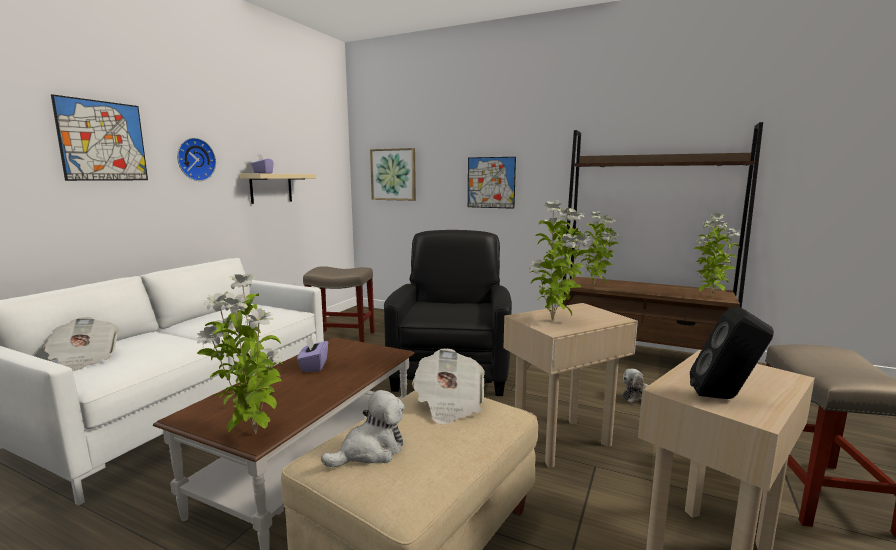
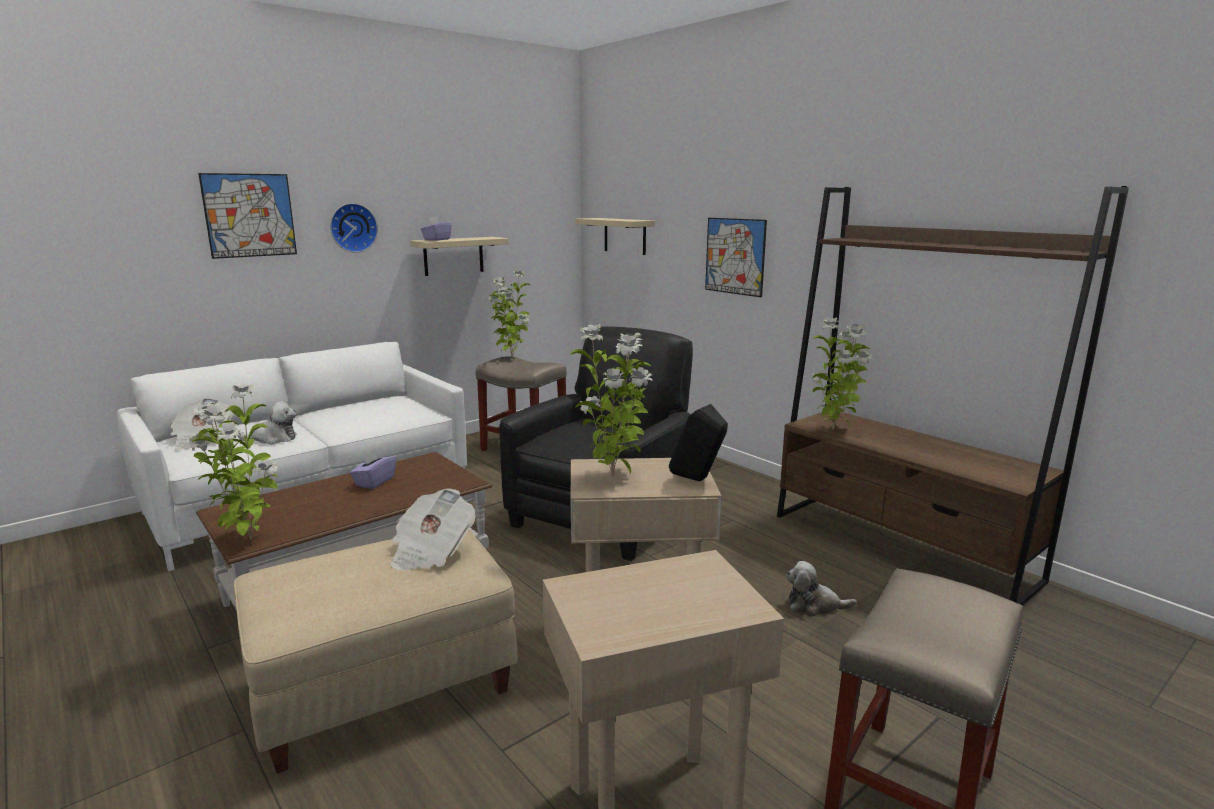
camera: 25 degrees right, 5 degrees up
plush toy [321,390,405,467] -> plush toy moved to [237,401,297,445]
picture [370,148,416,201] -> beige shelf [575,218,655,255]
black speaker [690,307,774,399] -> black speaker moved to [669,404,728,481]
potted plant [694,213,741,297] -> potted plant moved to [488,271,530,357]

